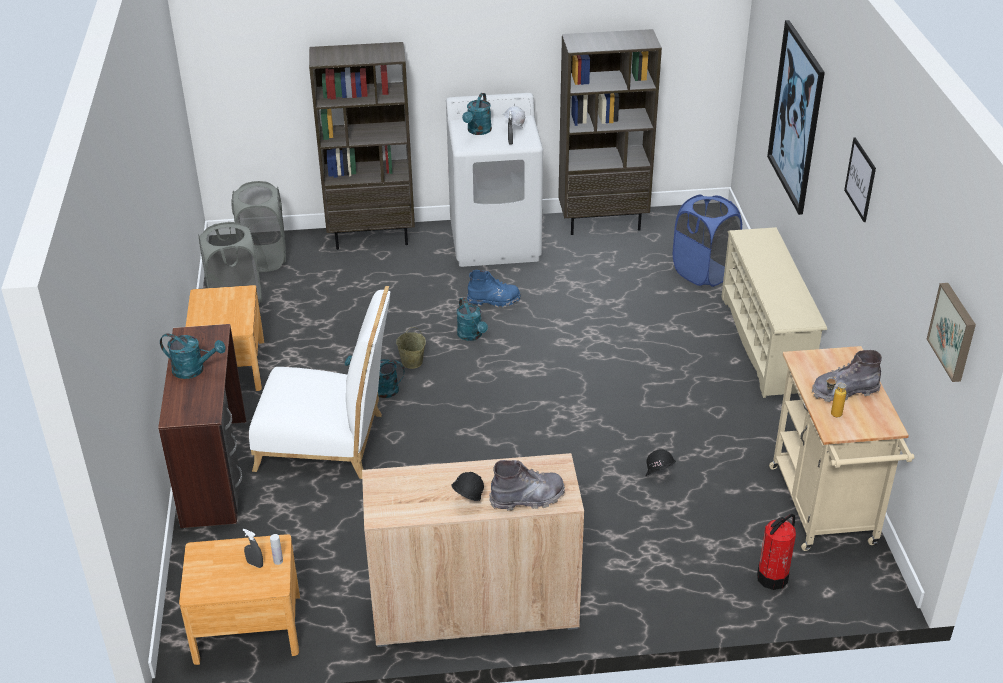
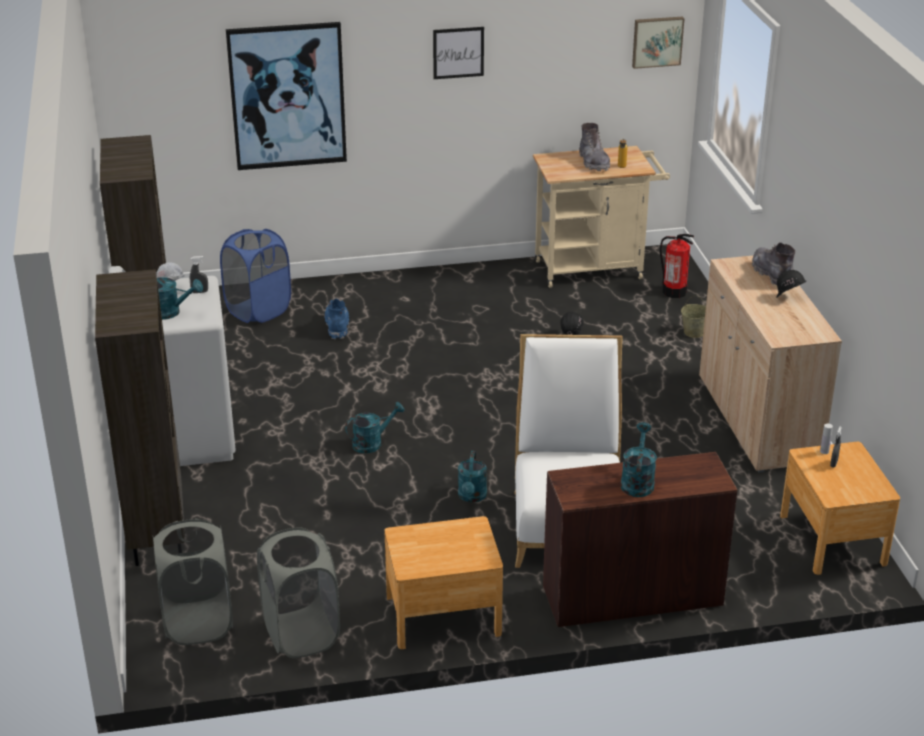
camera: 95 degrees left, 5 degrees down
beige bucket [396,327,426,369] -> beige bucket moved to [681,295,706,338]
blue boot [467,270,521,308] -> blue boot moved to [325,298,349,339]
beige shoe rack [721,227,827,398] -> none

